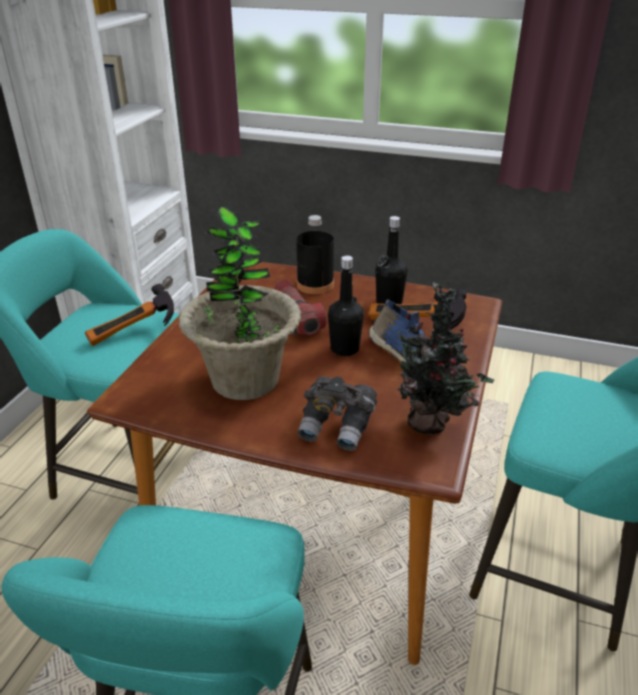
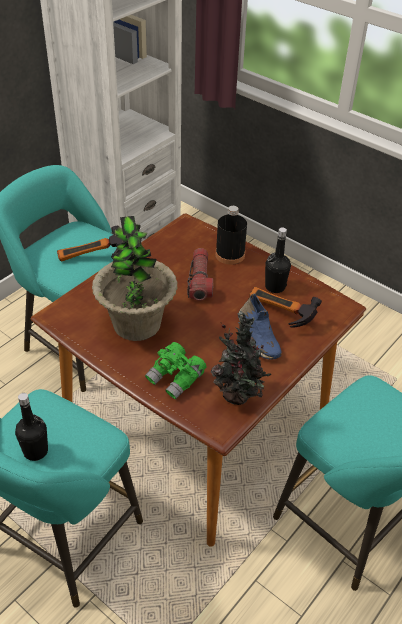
camera: 20 degrees right, 10 degrees up
grey binoculars [298,376,377,451] -> green binoculars [145,342,207,399]
black bottle [328,256,364,356] -> black bottle moved to [15,393,48,461]

